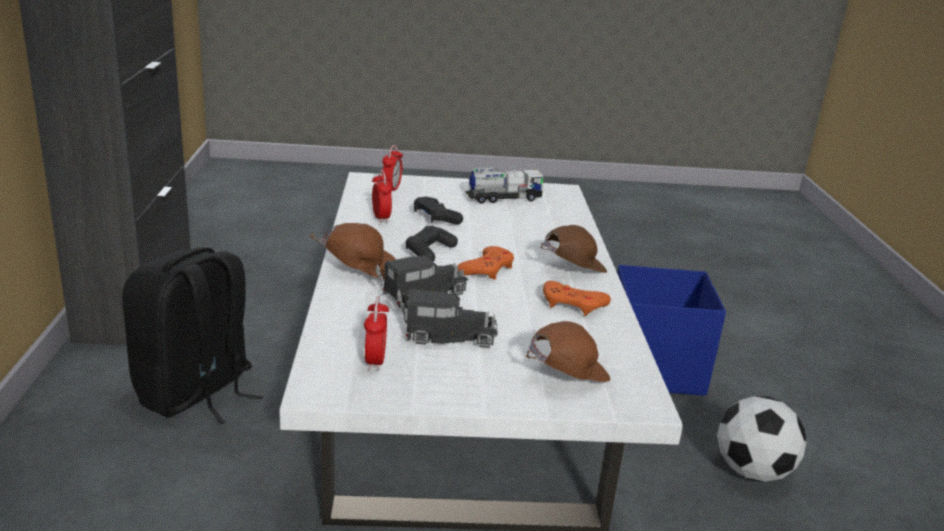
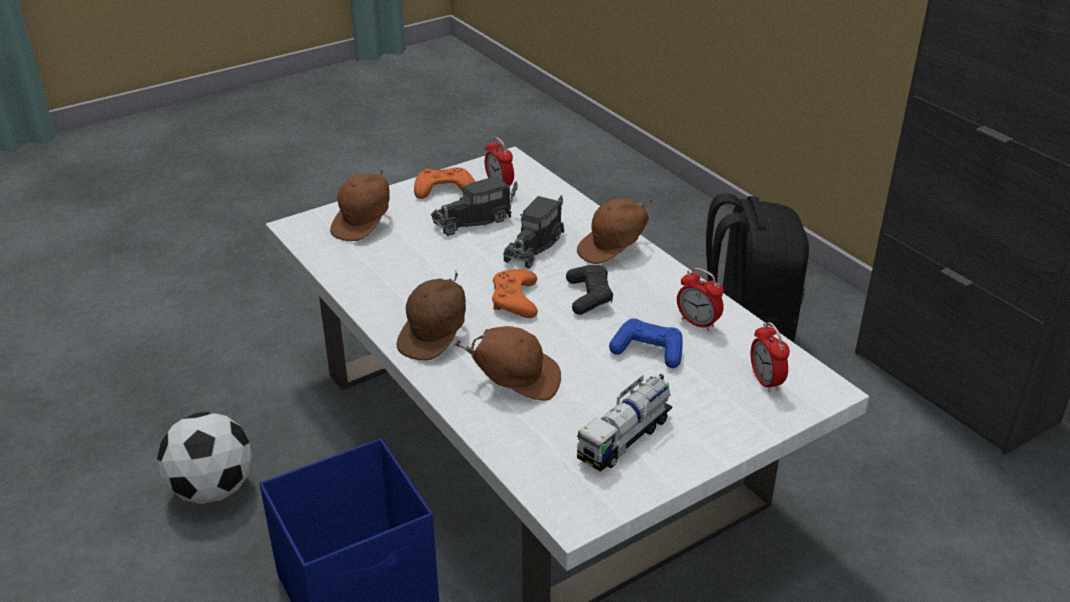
camera: 150 degrees right, 10 degrees up
black game controller [414,197,463,225] -> blue game controller [609,318,682,368]
orange game controller [543,281,611,316] -> orange game controller moved to [414,167,475,199]
none -> brown cap [454,326,561,401]

